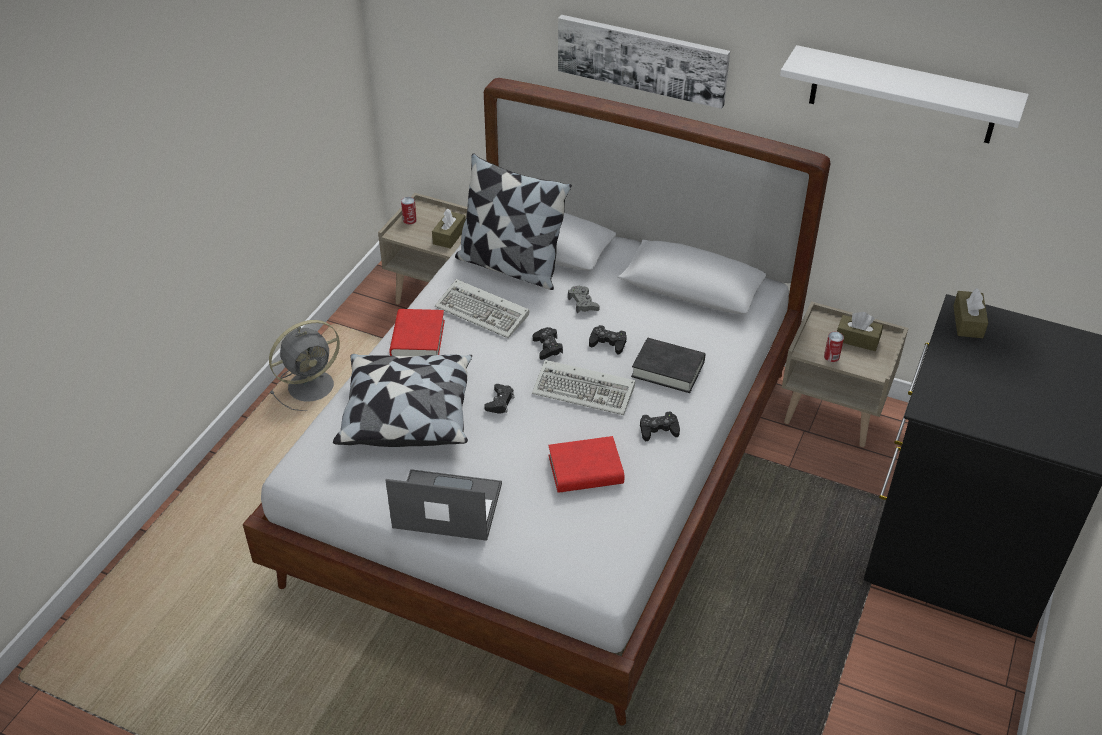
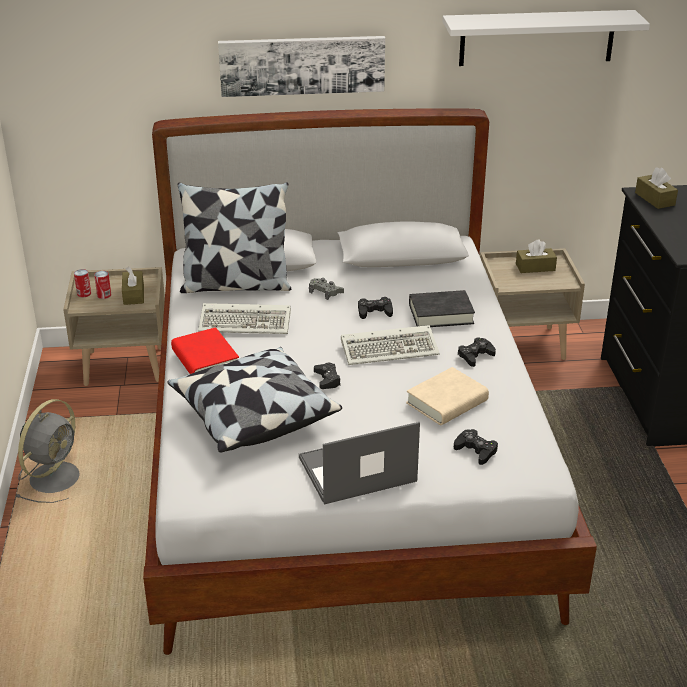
camera: 30 degrees left, 10 degrees down
black game controller [533,327,563,360] -> black game controller moved to [454,429,498,465]
red book [548,436,625,493] -> beige book [406,367,489,425]
can [824,331,844,362] -> can moved to [94,271,111,299]

